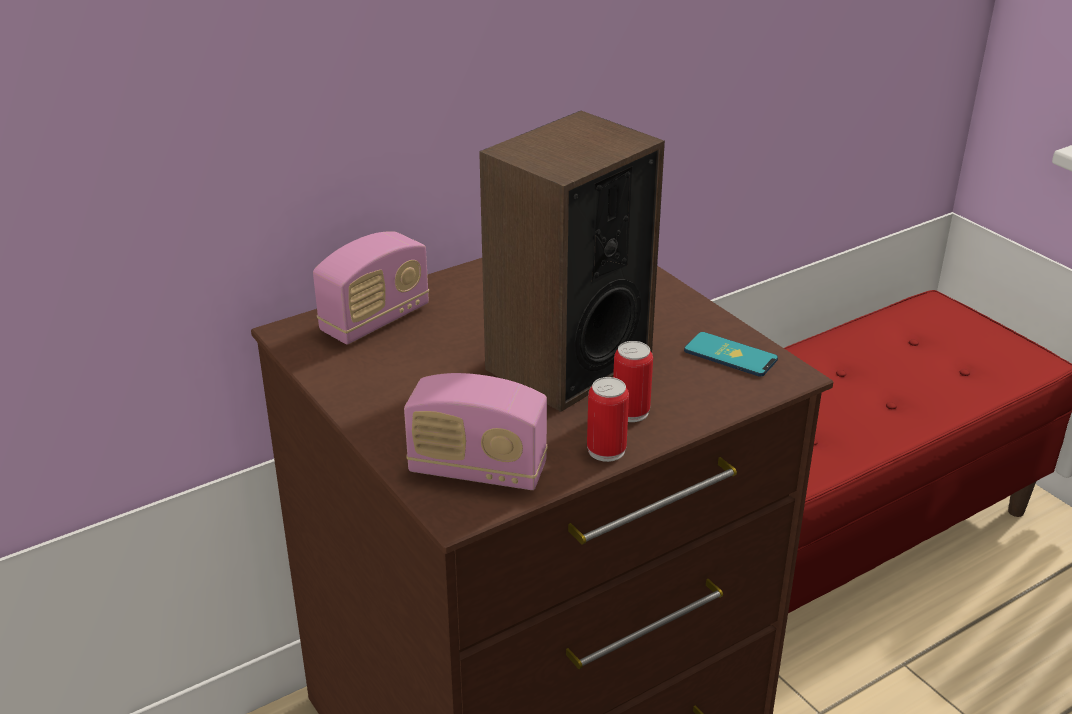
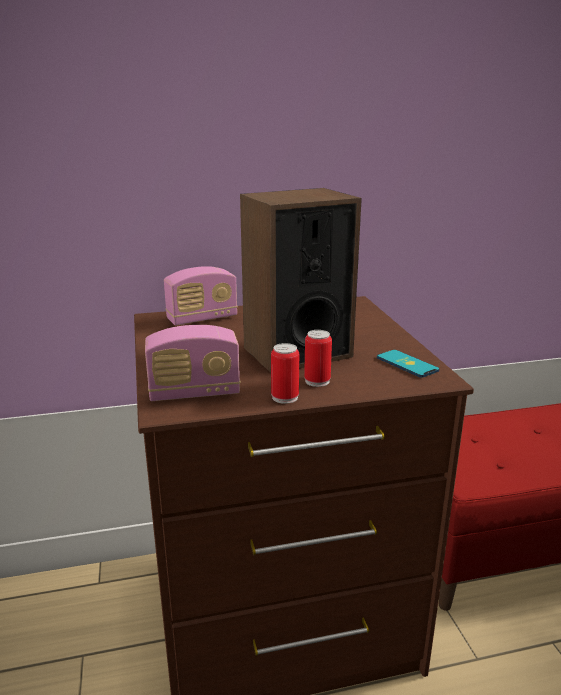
camera: 20 degrees right, 10 degrees down
radio [404,373,547,490] -> radio turned 45 degrees counterclockwise [145,325,240,401]

